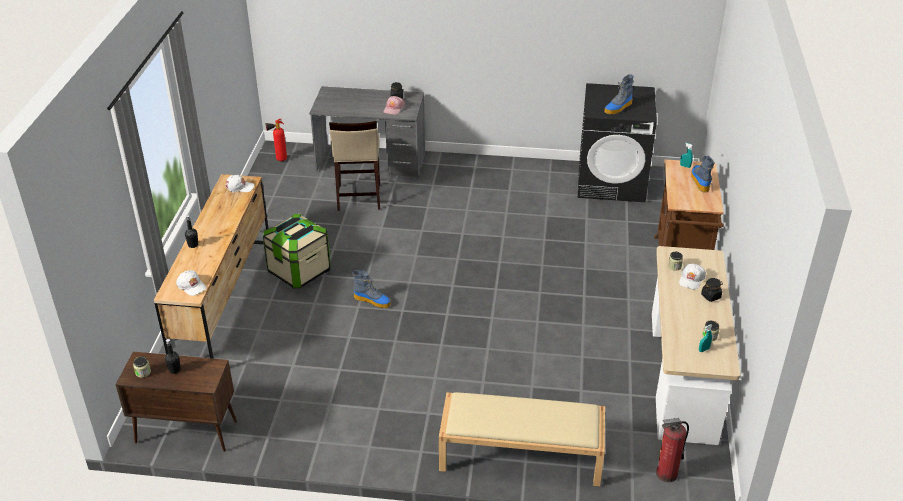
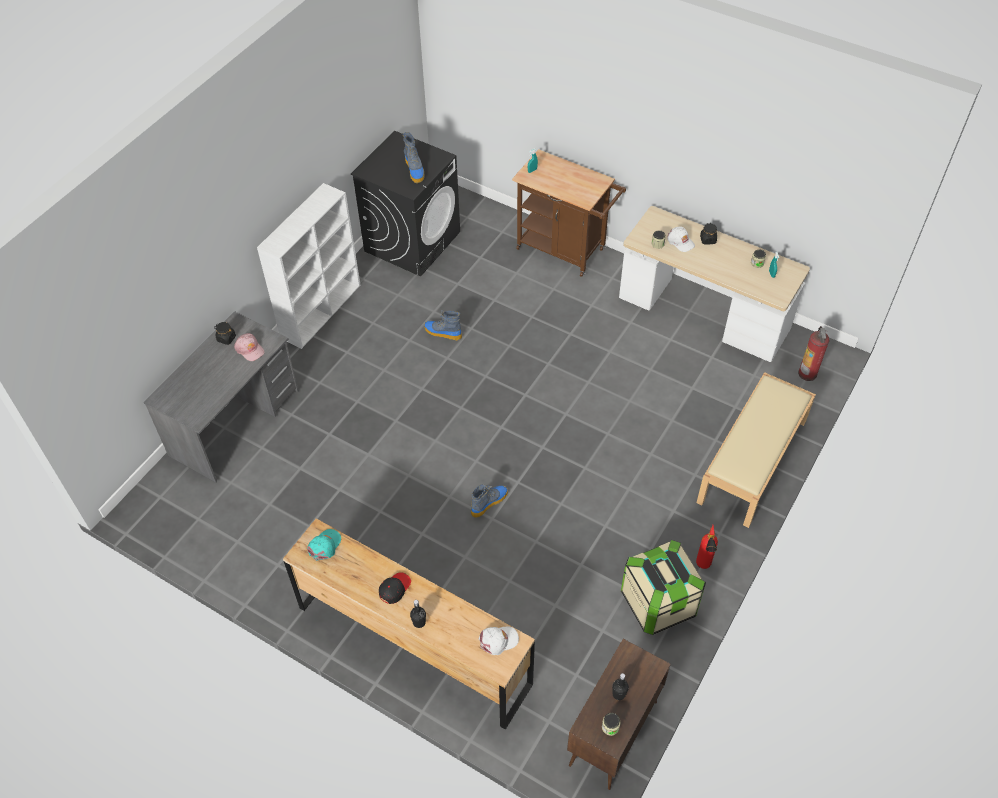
camera: 65 degrees left, 15 degrees up
white cap [225,175,254,192] -> turquoise cap [307,529,341,561]
storage box [263,214,331,288] -> storage box moved to [621,540,706,635]
fire extinguisher [265,119,287,161] -> fire extinguisher moved to [696,525,718,569]
beige stool [329,121,380,211] -> none
boot [691,155,715,193] -> boot moved to [424,310,462,341]
none -> white bookcase [257,183,360,349]
none -> black cap [379,572,411,604]

